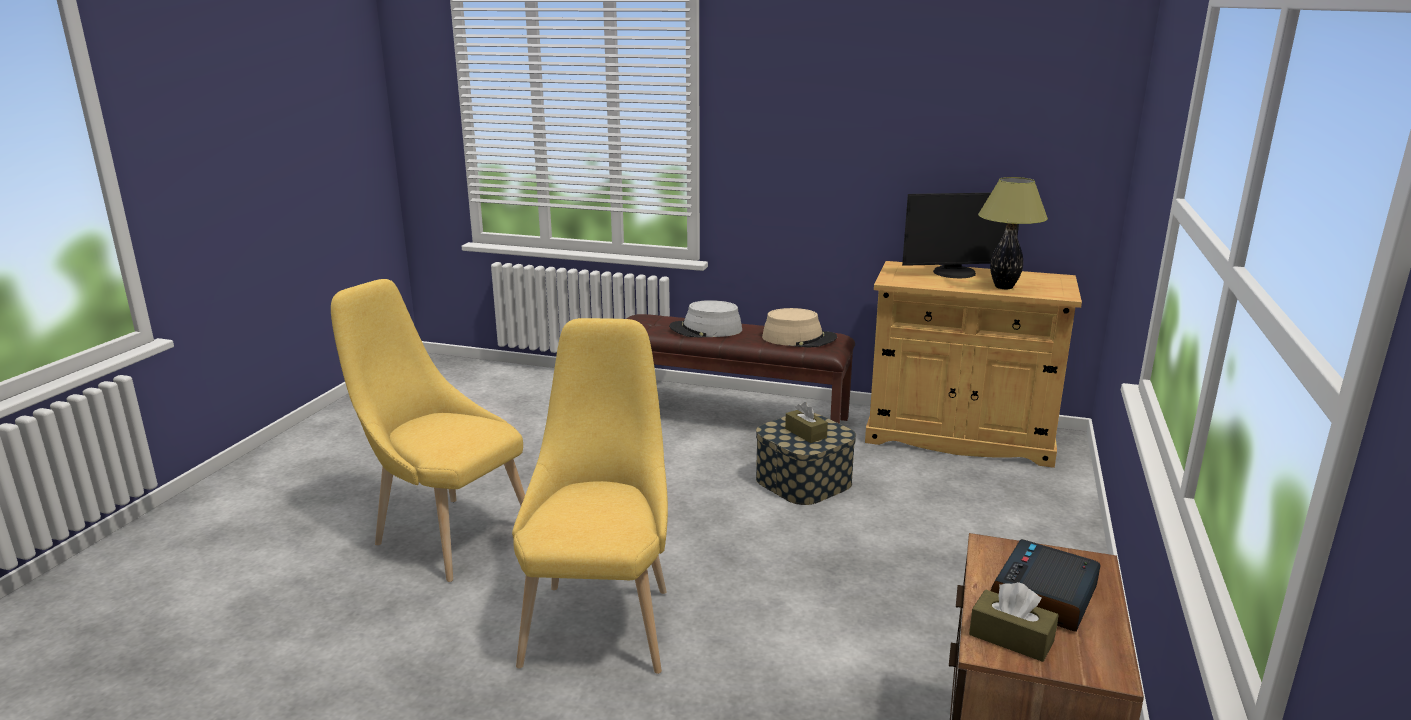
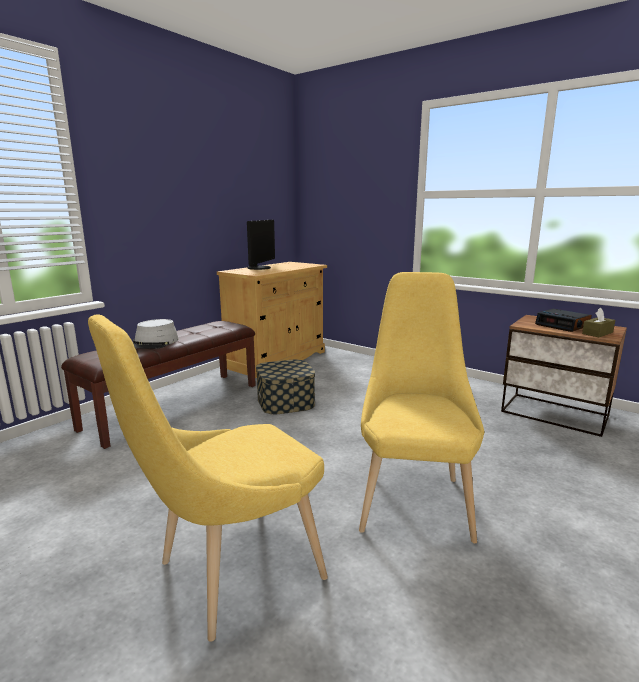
camera: 70 degrees left, 5 degrees down
yellow chair [512,318,668,674] -> yellow chair turned 75 degrees clockwise [359,272,484,543]
beige hat [762,308,837,347] -> none
brown tissue box [785,402,828,443] -> none
table lamp [978,177,1048,289] -> none

